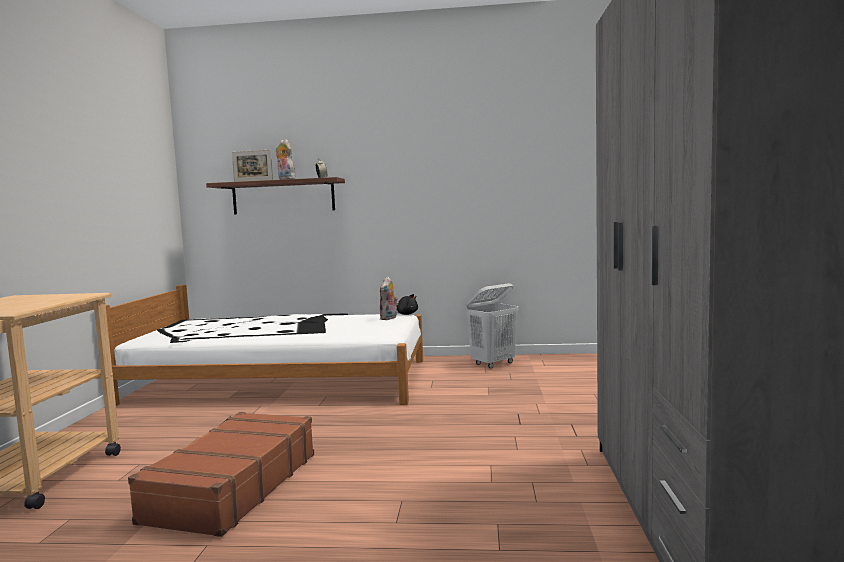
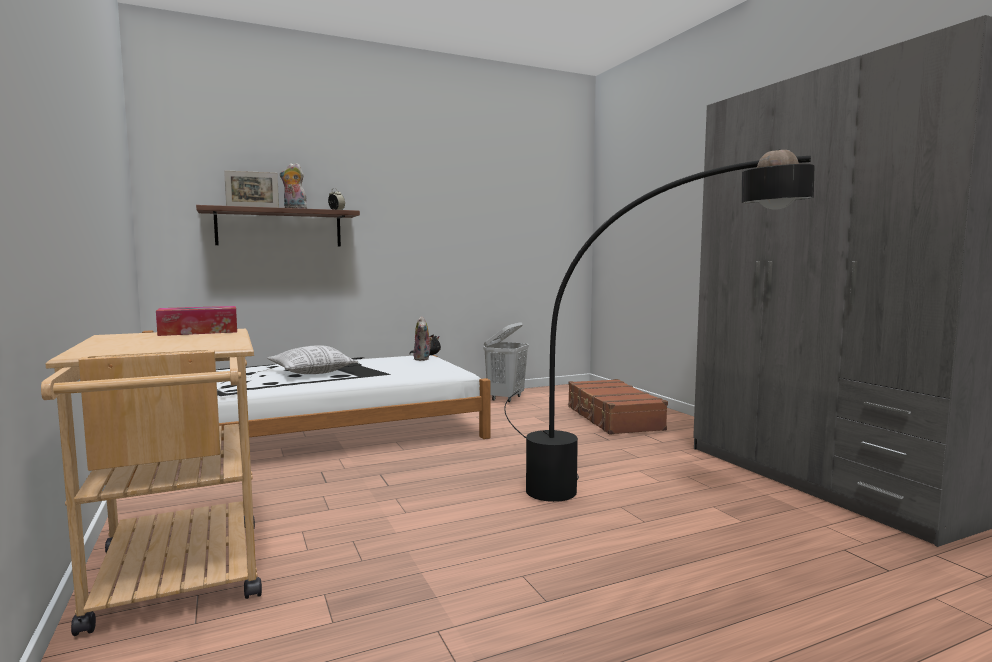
camera: 30 degrees left, 0 degrees up
brown suitcase [128,412,314,537] -> brown suitcase moved to [568,379,668,435]
none -> tissue box [156,306,237,336]
none -> pillow [267,345,358,374]
none -> black floor lamp [504,149,814,502]

